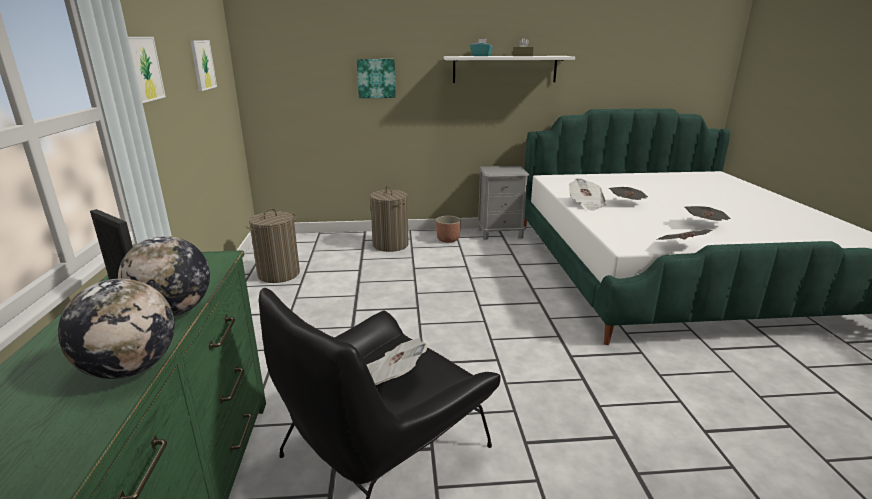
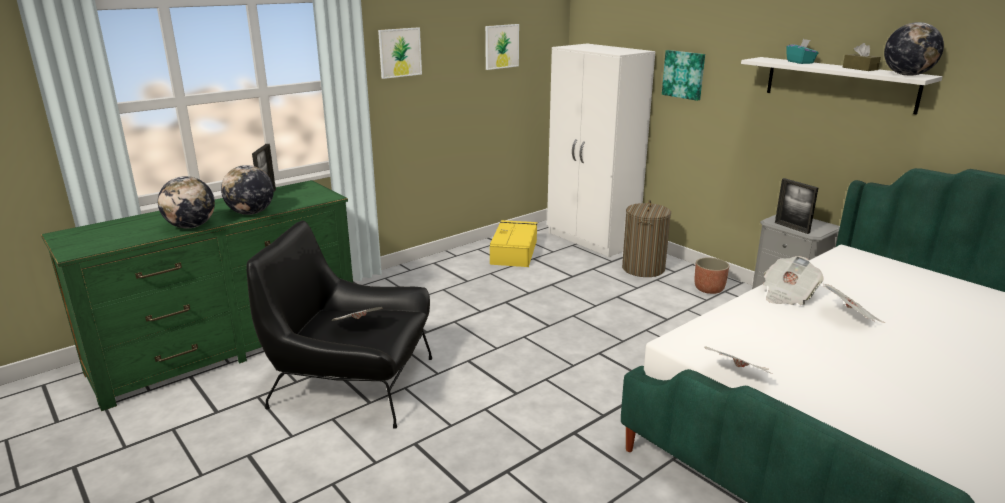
camera: 55 degrees right, 0 degrees up
laundry basket [246,208,300,283] -> yellow storage box [490,220,537,267]
newspaper [685,206,731,221] -> none
none -> white wardrobe [547,44,655,257]
none -> picture frame [775,178,818,234]
none -> globe [884,22,944,76]

